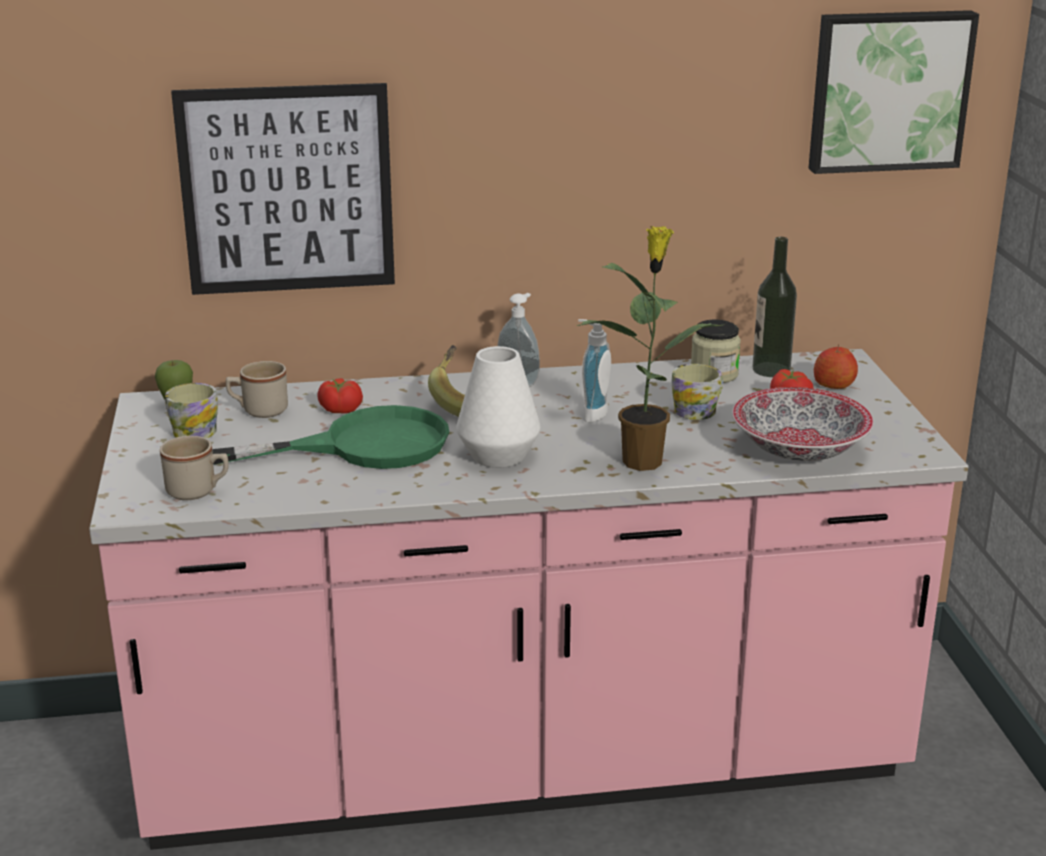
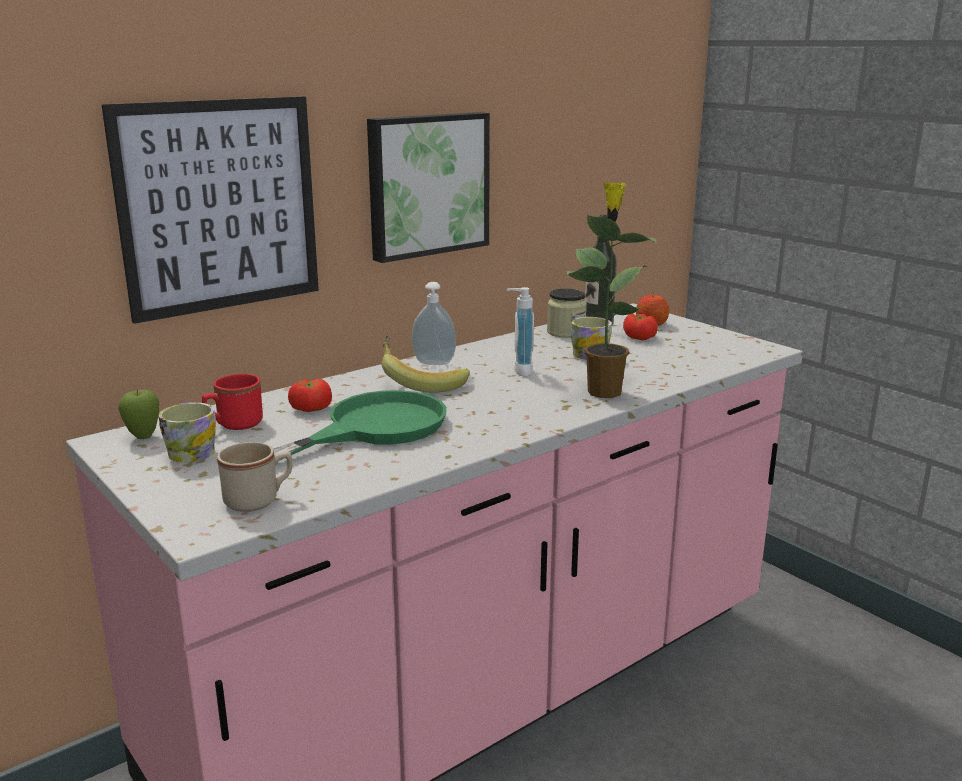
camera: 30 degrees left, 5 degrees down
beige mug [226,361,288,418] -> red mug [202,374,263,430]
white vase [456,346,541,468] -> none
bowl [732,387,874,461] -> none
picture [808,10,979,174] -> picture moved to [367,112,490,263]

